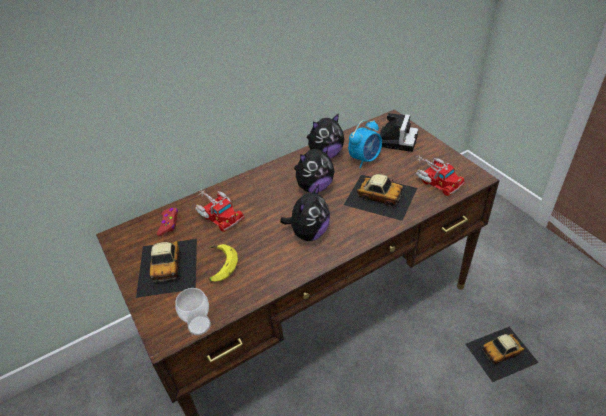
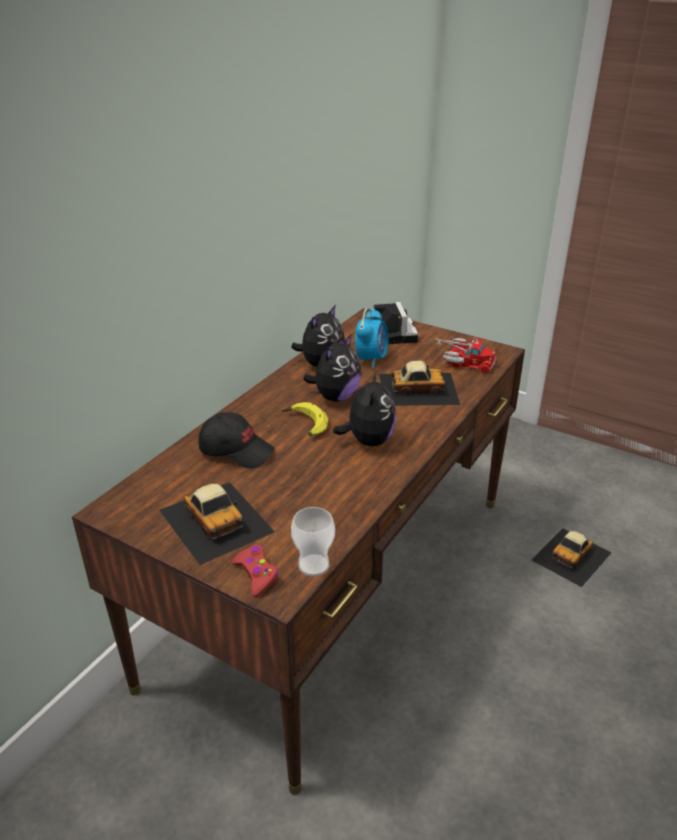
camera: 30 degrees left, 10 degrees down
red game controller [157,208,178,236] -> red game controller moved to [232,545,278,597]
toy truck [195,189,244,232] -> black cap [198,412,275,469]
banana [209,244,238,282] -> banana moved to [282,402,328,436]

